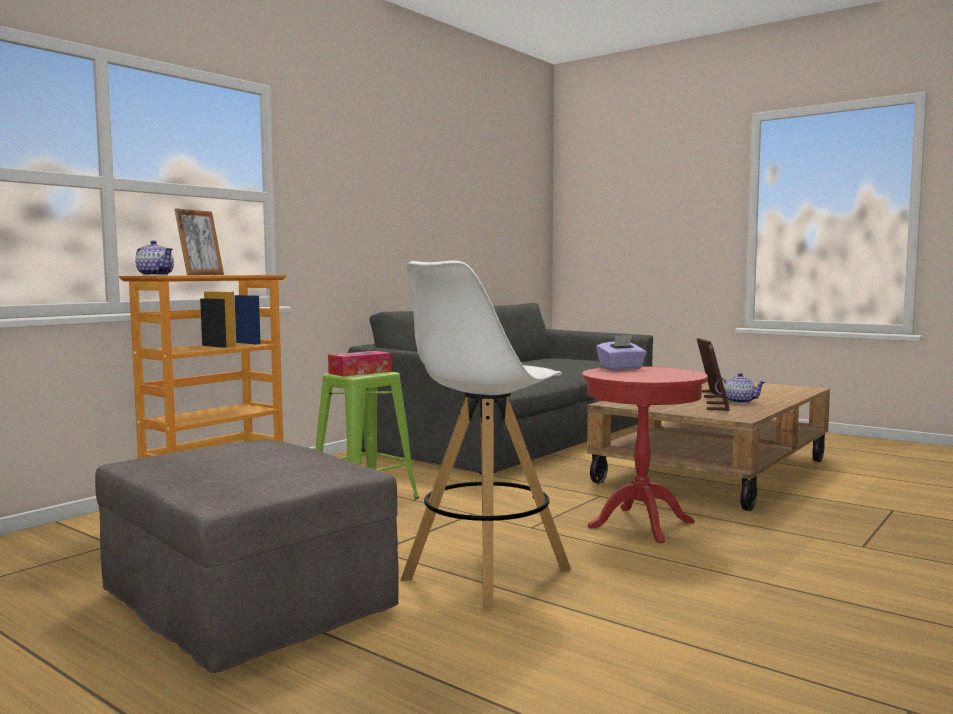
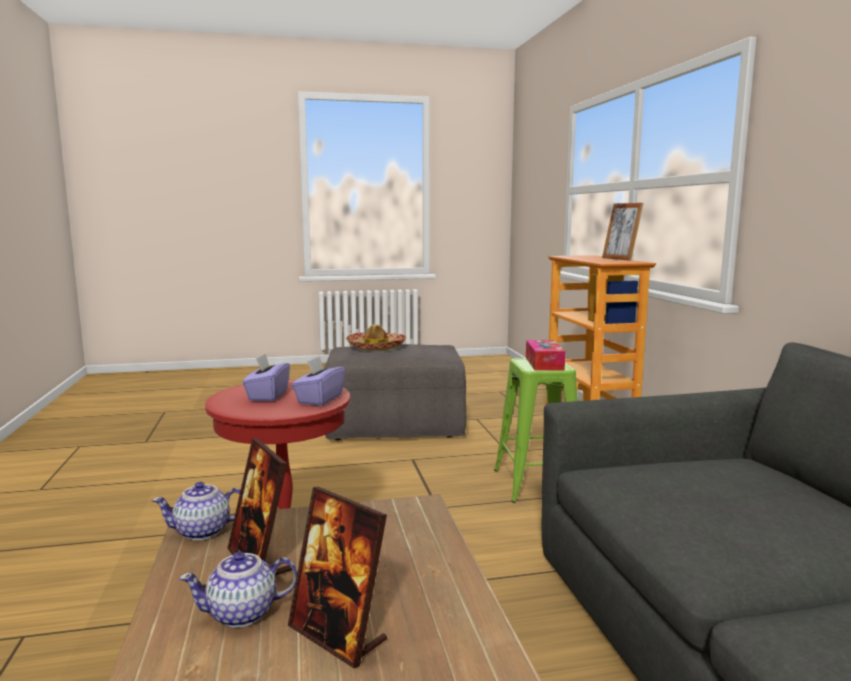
camera: 130 degrees right, 5 degrees up
teapot [135,240,174,276] -> teapot moved to [152,482,240,540]
white stool [401,260,572,611] -> none
none -> purple tissue box [242,354,290,401]
none -> hat [346,324,406,351]

